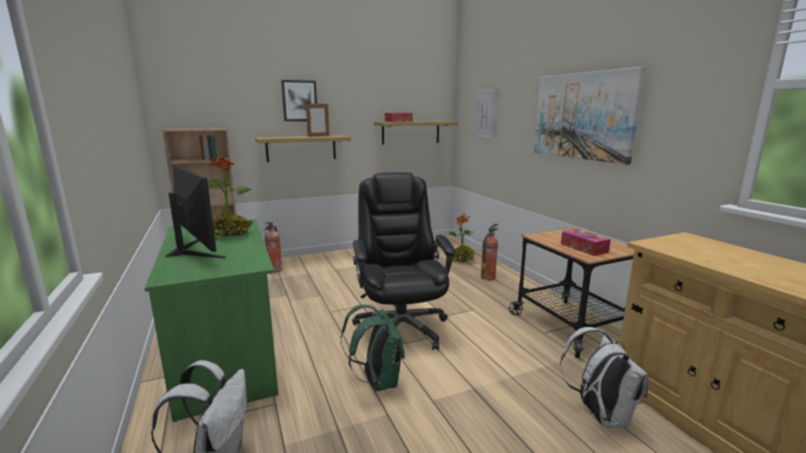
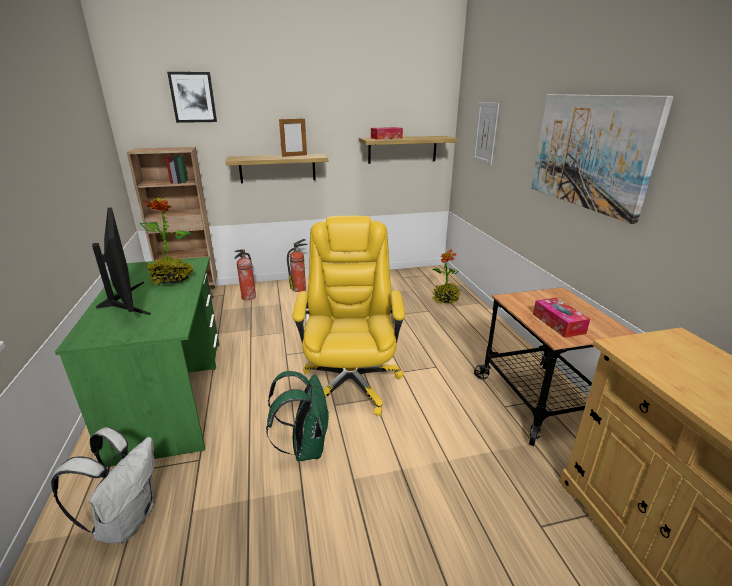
camera: 10 degrees right, 10 degrees up
picture [281,80,317,121] -> picture moved to [167,72,217,123]
black office chair [352,172,456,350] -> yellow office chair [293,216,405,416]
fire extinguisher [481,223,498,280] -> fire extinguisher moved to [287,239,308,292]
white backpack [560,327,648,428] -> none

